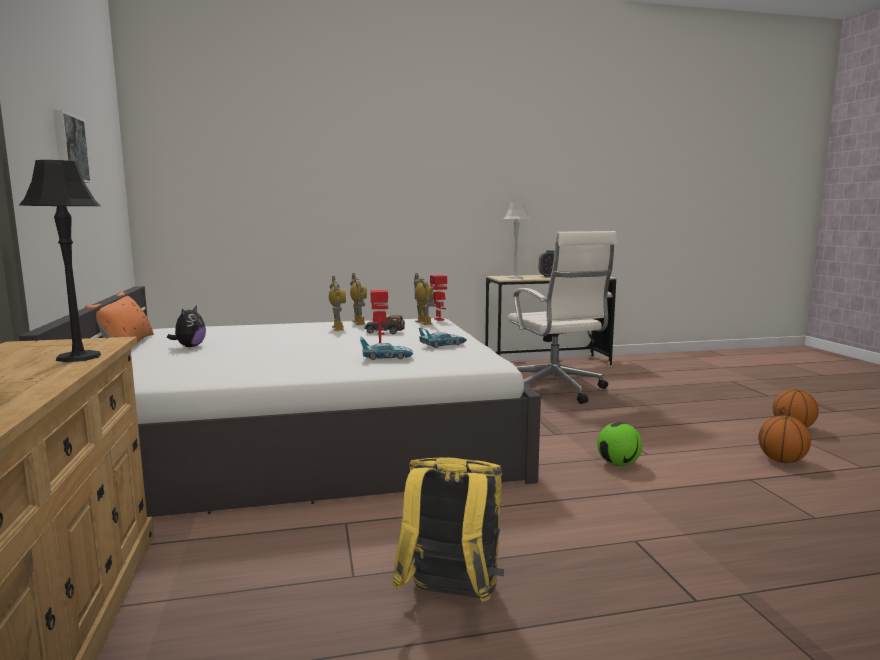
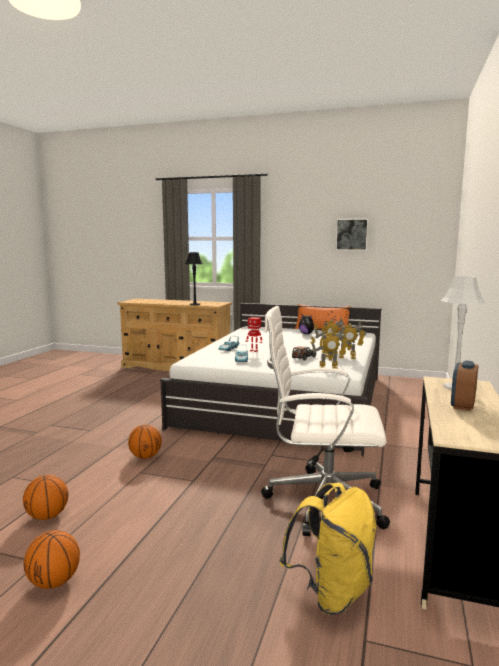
camera: 120 degrees right, 0 degrees up
yellow backpack [393,457,504,602] -> yellow backpack moved to [280,482,377,615]
toy robot [430,275,447,321] -> none
football [597,422,642,466] -> basketball [128,424,162,459]

